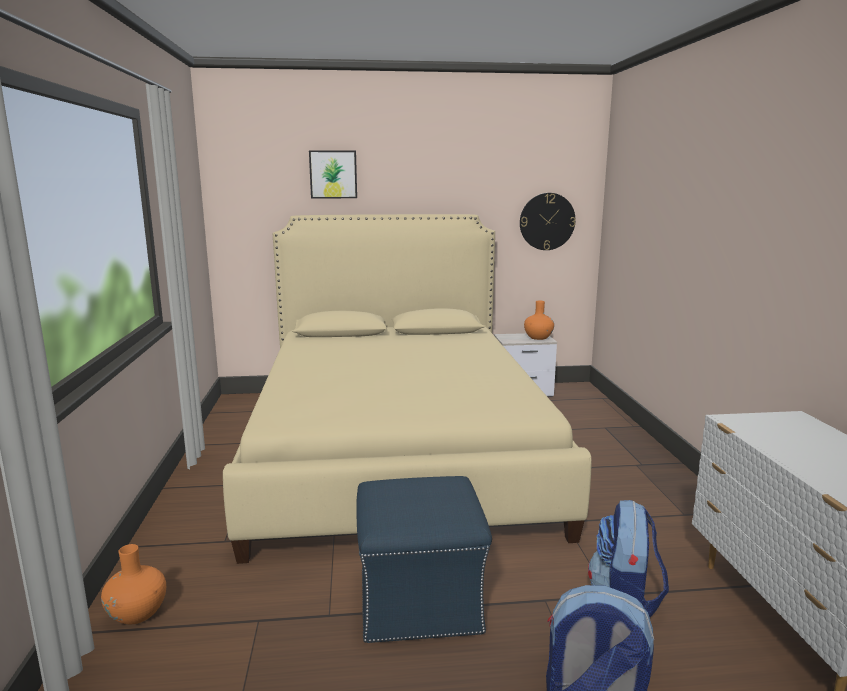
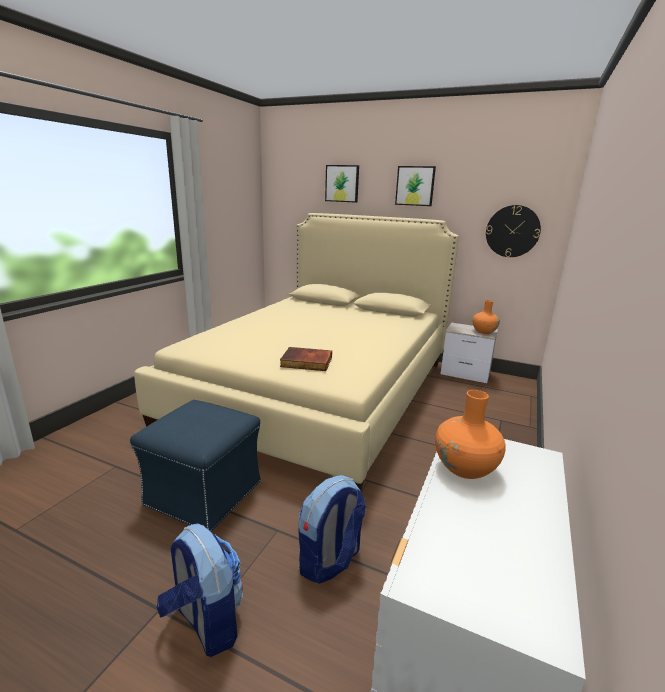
camera: 30 degrees right, 5 degrees up
orange vase [101,544,166,624] -> orange vase moved to [435,390,506,479]
none -> book [280,347,332,371]
none -> picture [395,166,436,206]

